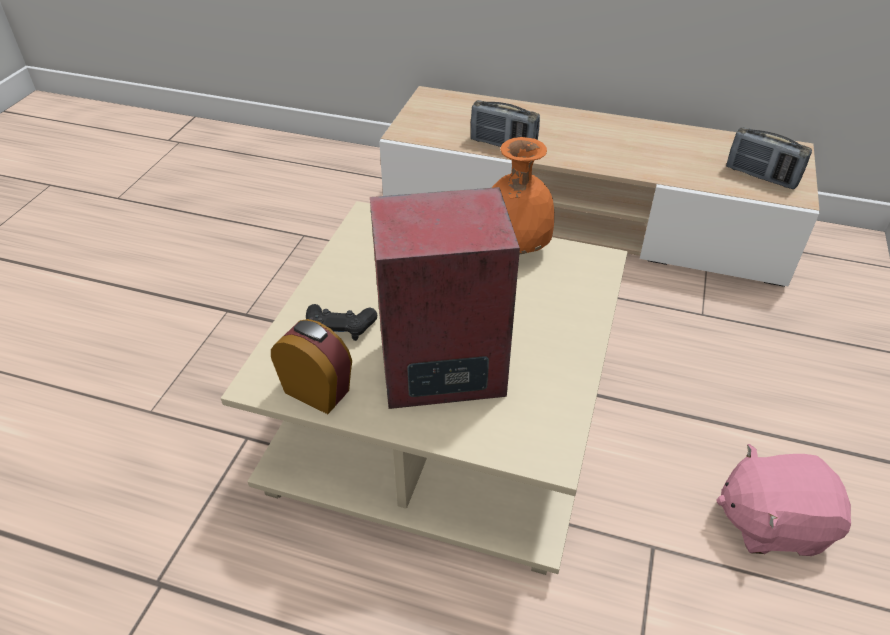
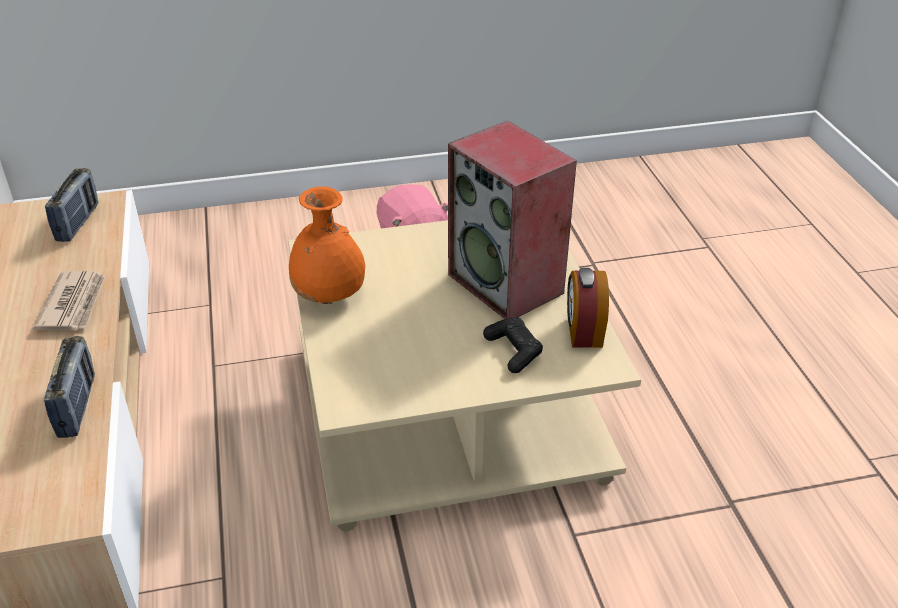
camera: 120 degrees left, 5 degrees down
none -> newspaper [33,271,105,331]

